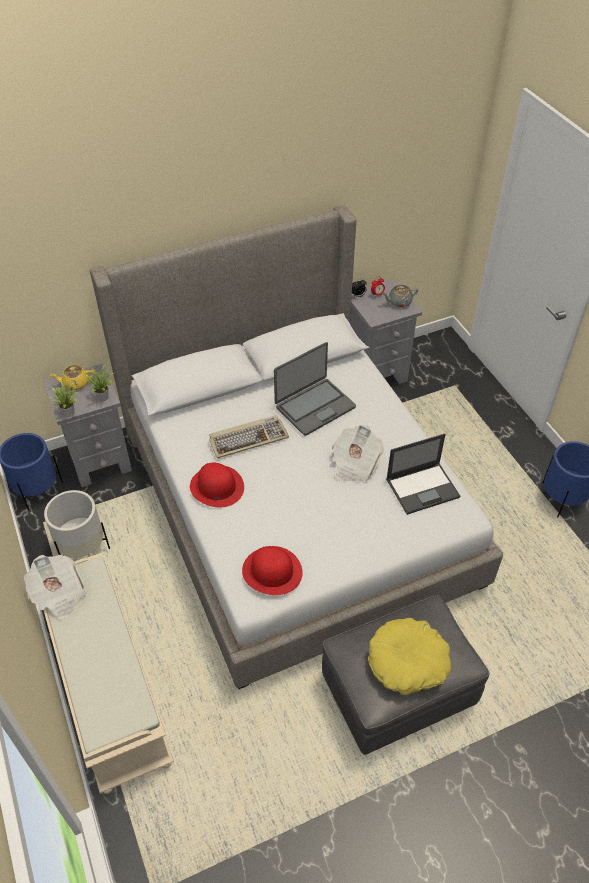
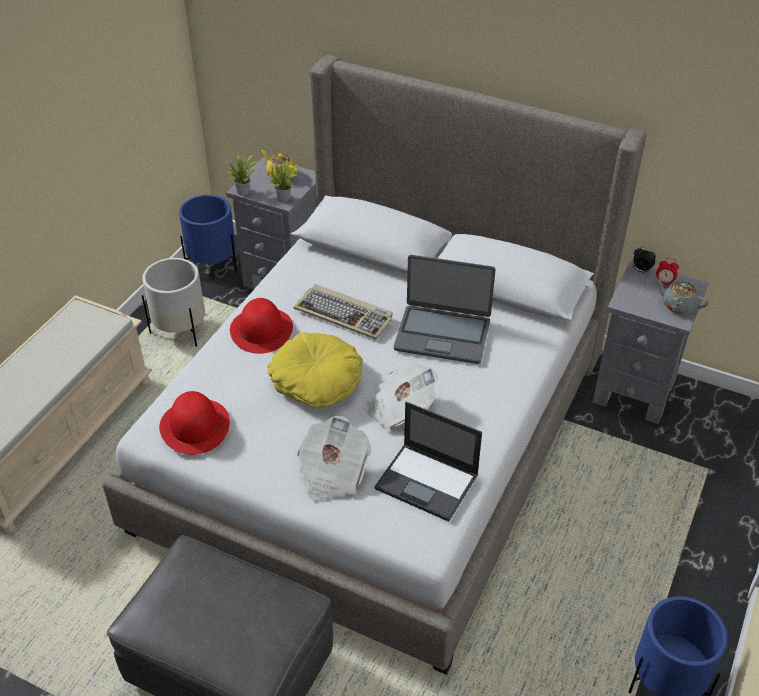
camera: 50 degrees right, 5 degrees down
newspaper [24,555,86,620] -> newspaper moved to [298,416,371,501]
yellow pillow [368,618,451,695] -> yellow pillow moved to [267,332,363,408]

